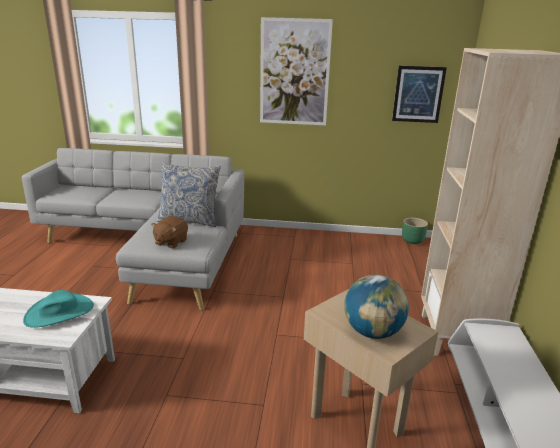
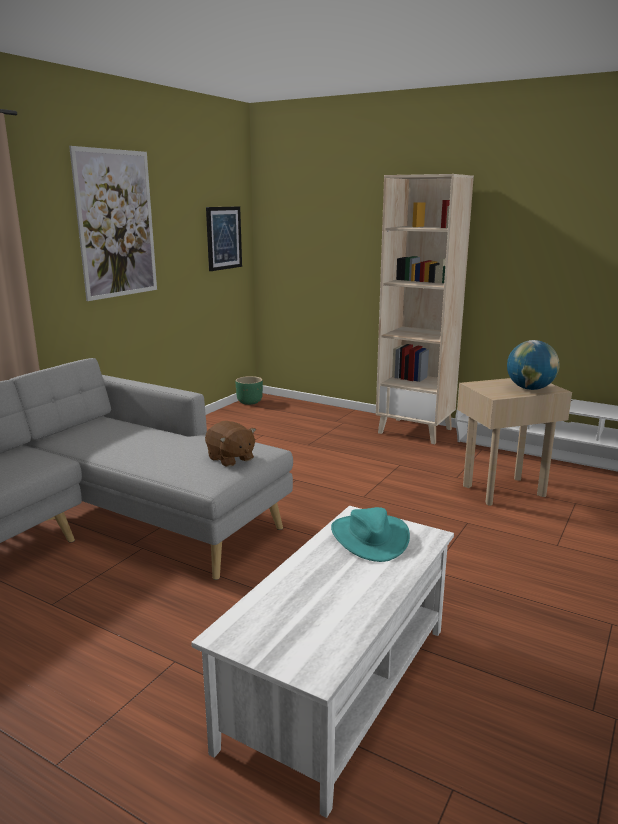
camera: 65 degrees left, 5 degrees down
pillow [156,162,221,227] -> none

